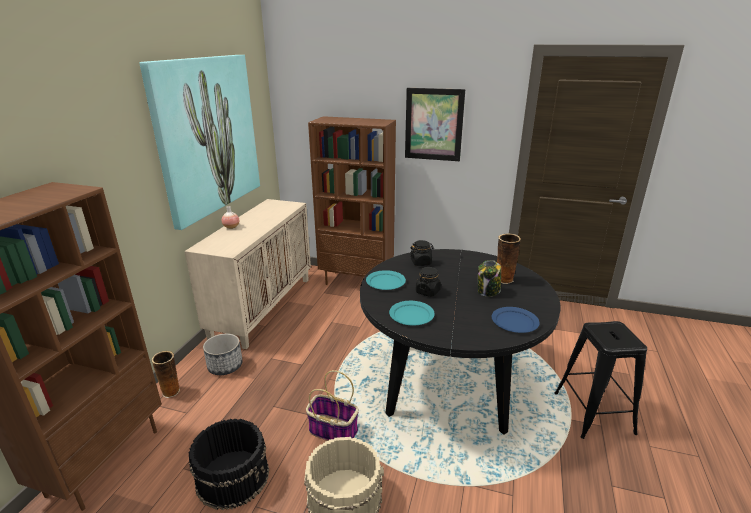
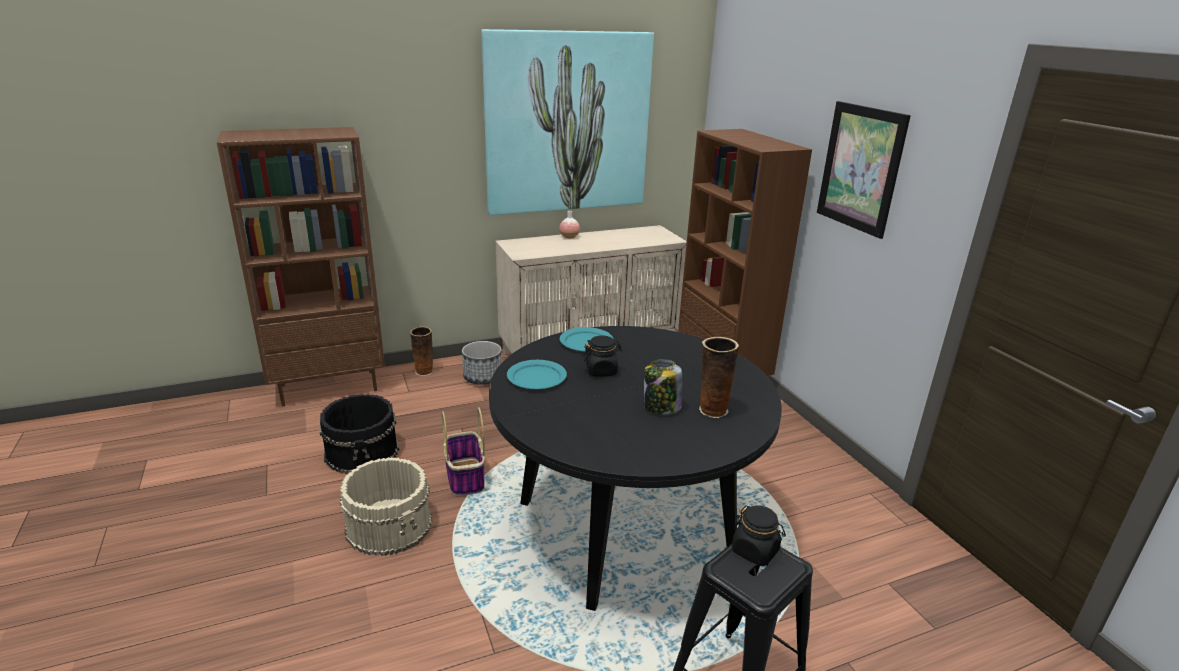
camera: 50 degrees right, 0 degrees up
black jar [410,240,434,266] -> black jar moved to [732,505,786,566]
blue plate [492,307,540,333] -> none

